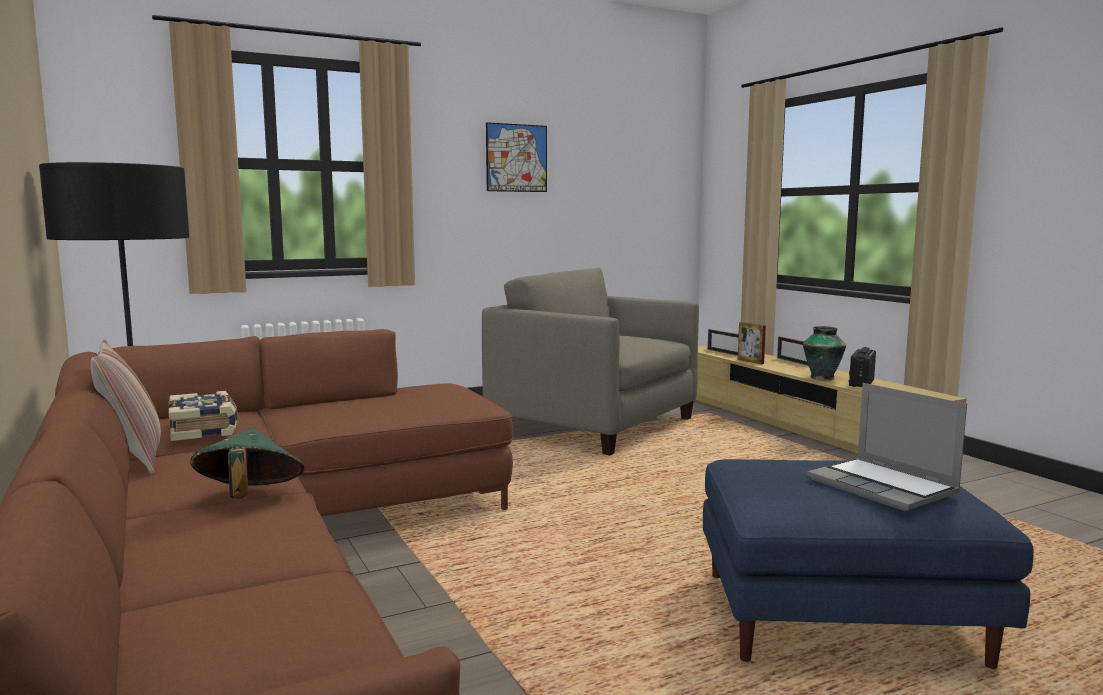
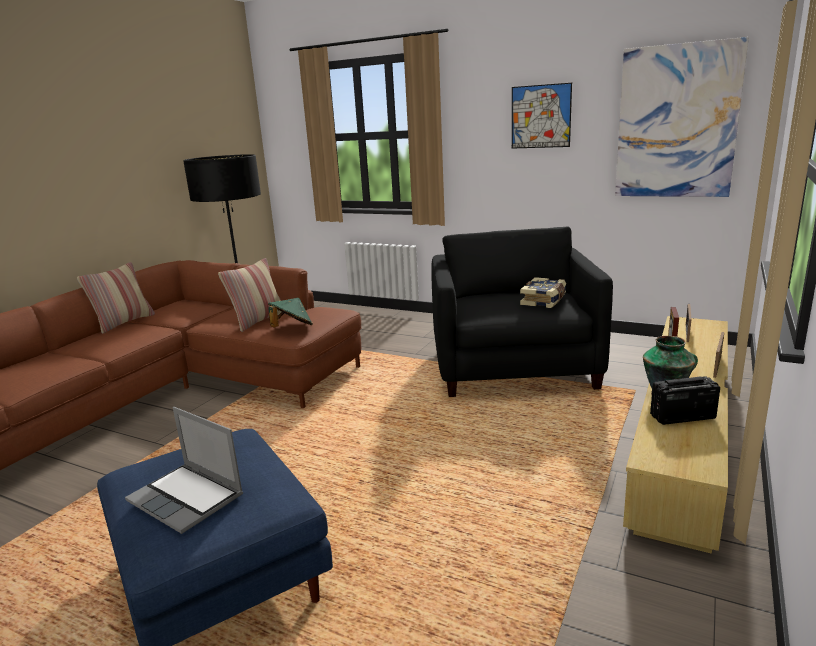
camera: 55 degrees right, 10 degrees up
book [168,391,238,441] -> book moved to [520,277,566,308]
green hat [190,428,305,499] -> green hat moved to [268,298,313,328]
beige armchair [482,267,699,456] -> black armchair [431,226,613,397]
laptop [807,383,967,511] -> laptop turned 75 degrees counterclockwise [125,407,243,534]
none -> pillow [218,258,285,332]
none -> picture [615,37,749,197]

